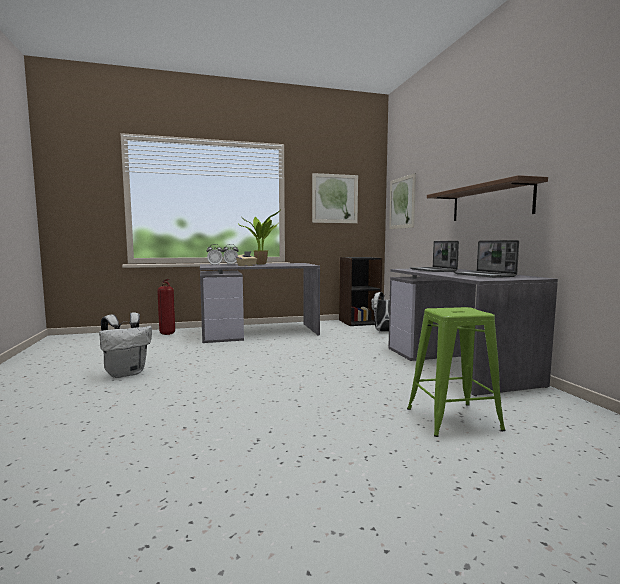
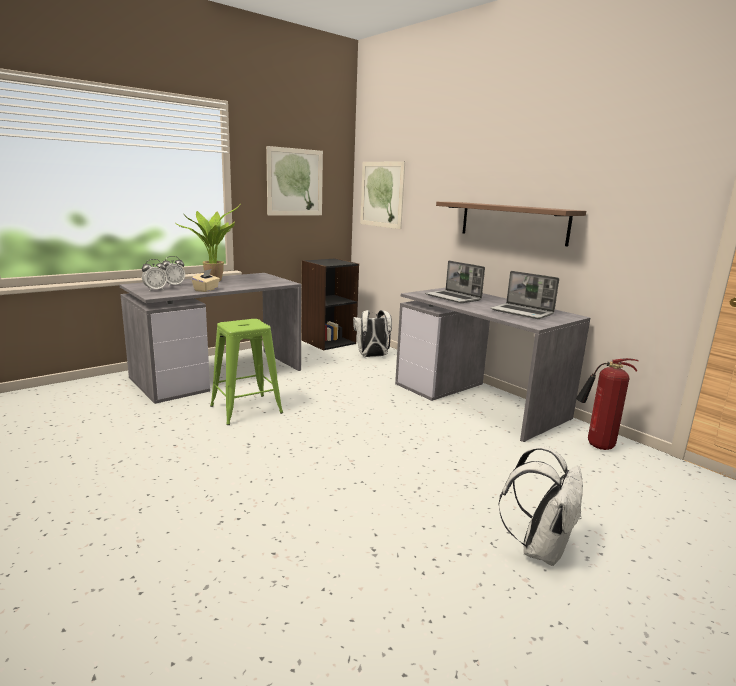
camera: 25 degrees left, 10 degrees up
white backpack [99,312,152,378] -> white backpack moved to [498,446,583,566]
fire extinguisher [157,279,175,335] -> fire extinguisher moved to [576,358,639,450]
green stool [407,307,506,437] -> green stool moved to [210,319,283,425]

